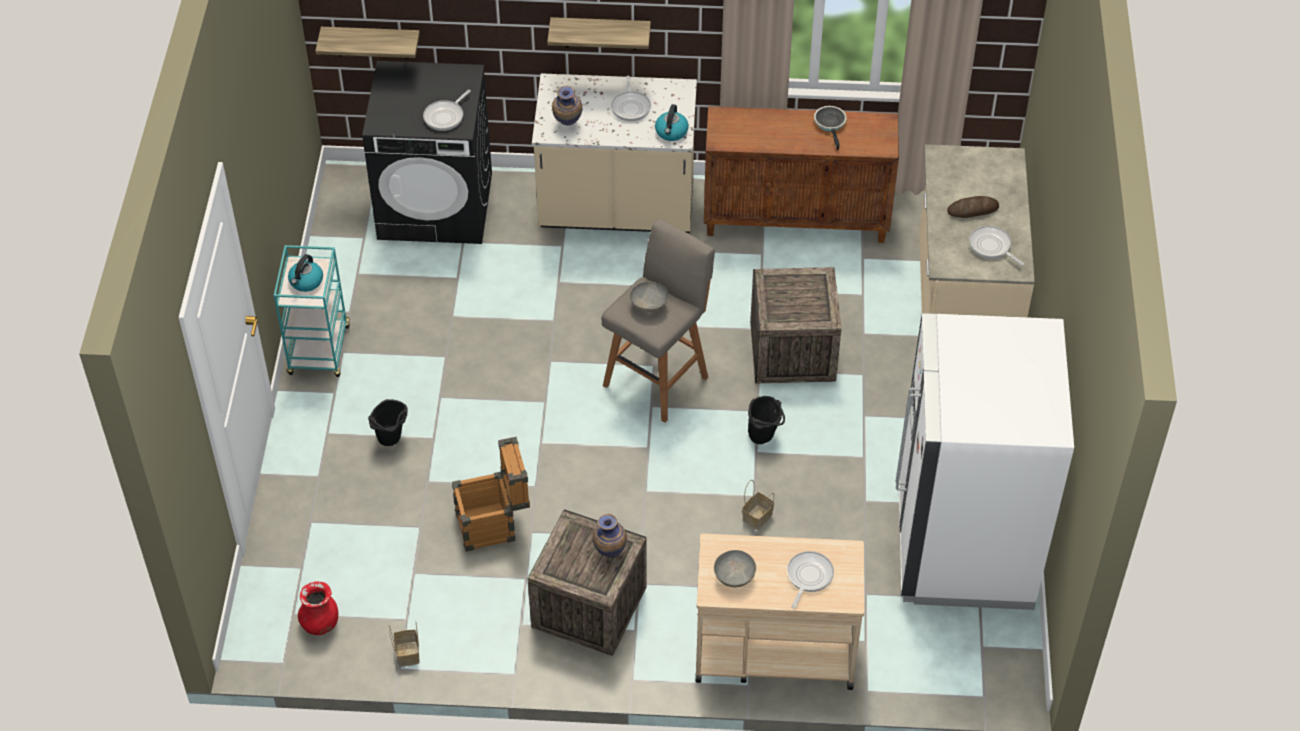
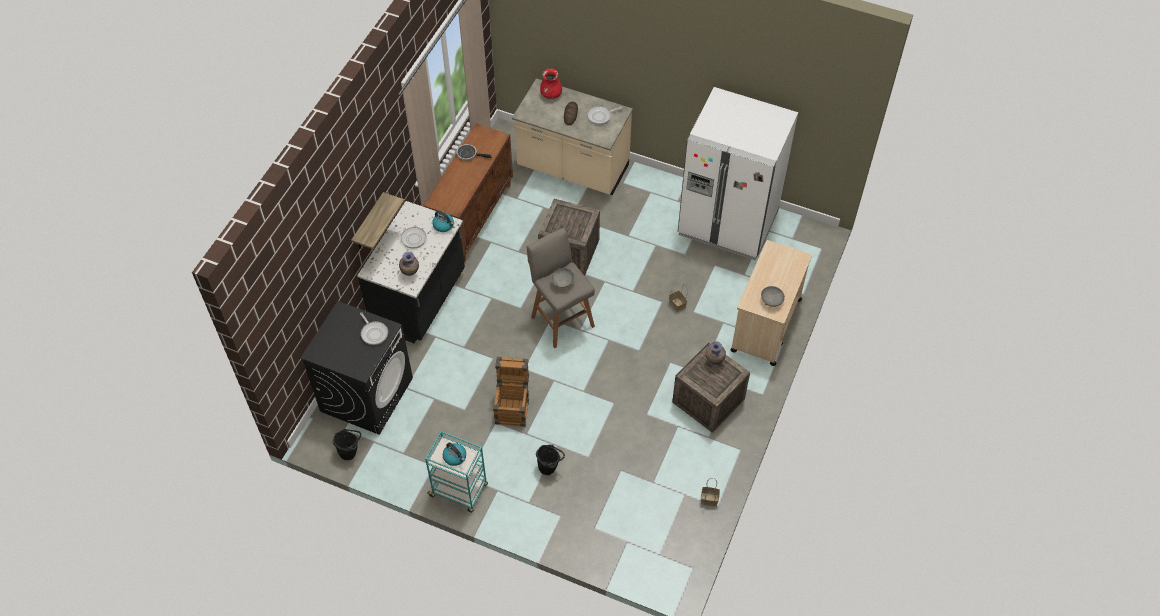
camera: 70 degrees left, 5 degrees up
red vase [298,581,338,635] -> red vase moved to [540,68,562,99]
shelf [315,27,420,59] -> none
crate [452,437,530,551] -> crate moved to [493,357,529,427]
beige counter [532,73,697,233] -> black counter [357,201,465,344]
black bucket [748,396,785,444] -> black bucket moved to [333,429,361,460]
frying pan [787,551,834,608] -> none

